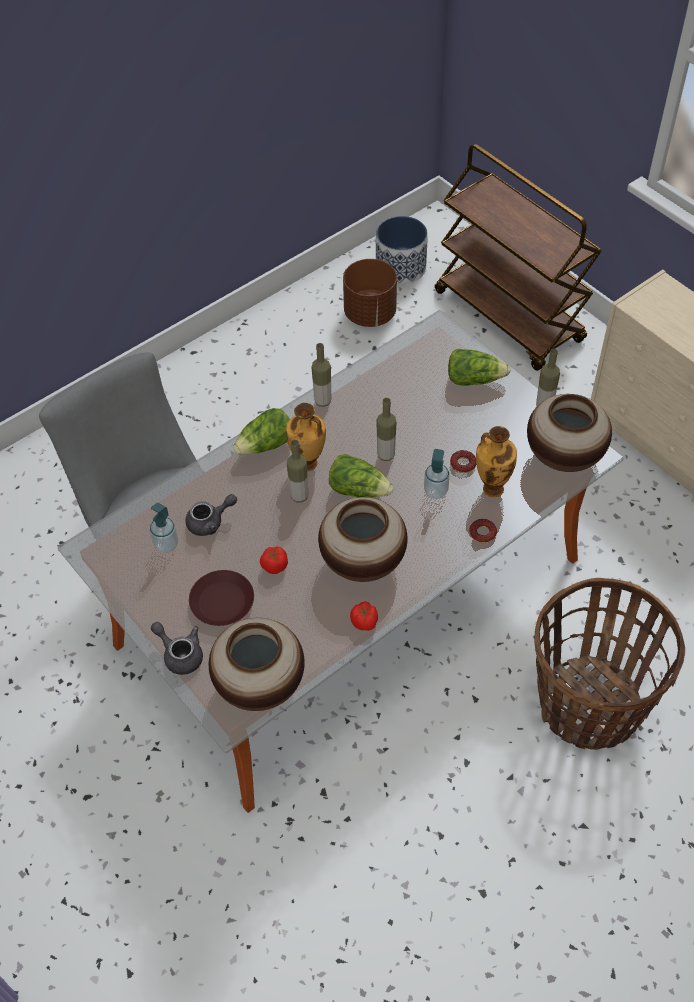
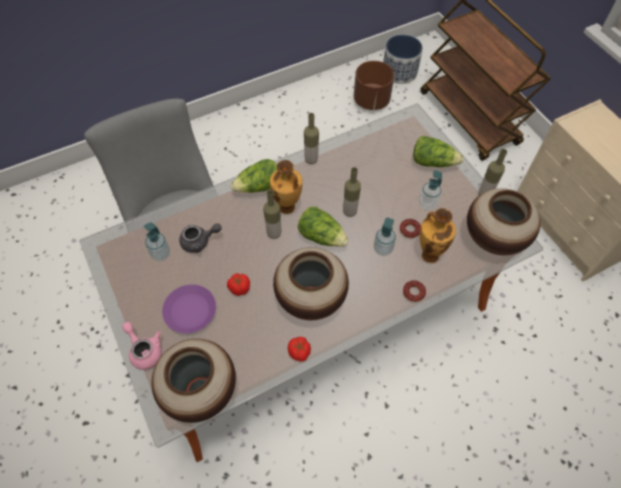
camera: 10 degrees right, 5 degrees up
grey teapot [151,622,203,675] -> pink teapot [122,322,162,370]
brown plate [189,570,254,626] -> purple plate [162,284,216,333]
basket [535,578,685,750] -> none
none -> soap dispenser [419,170,442,210]

